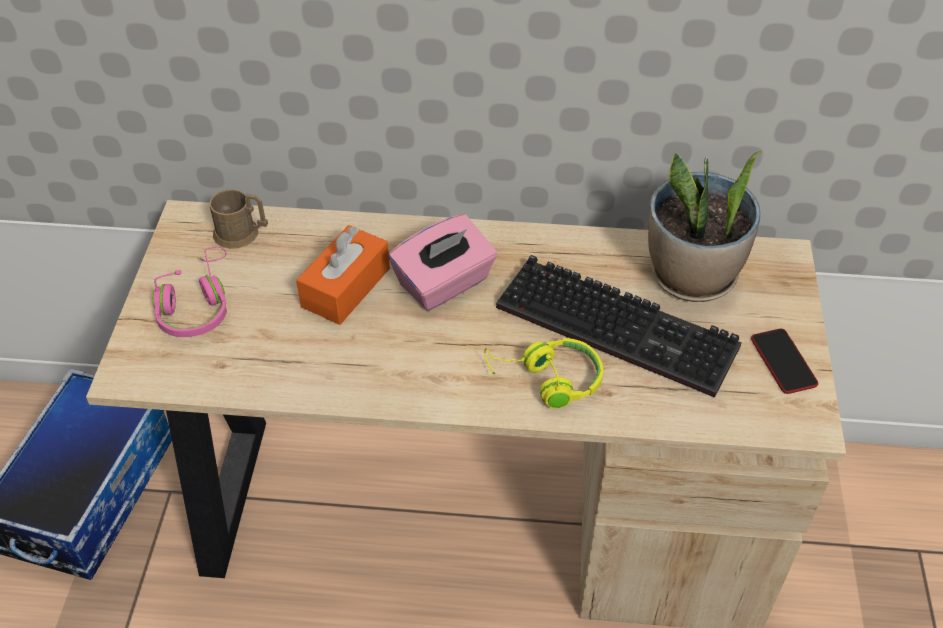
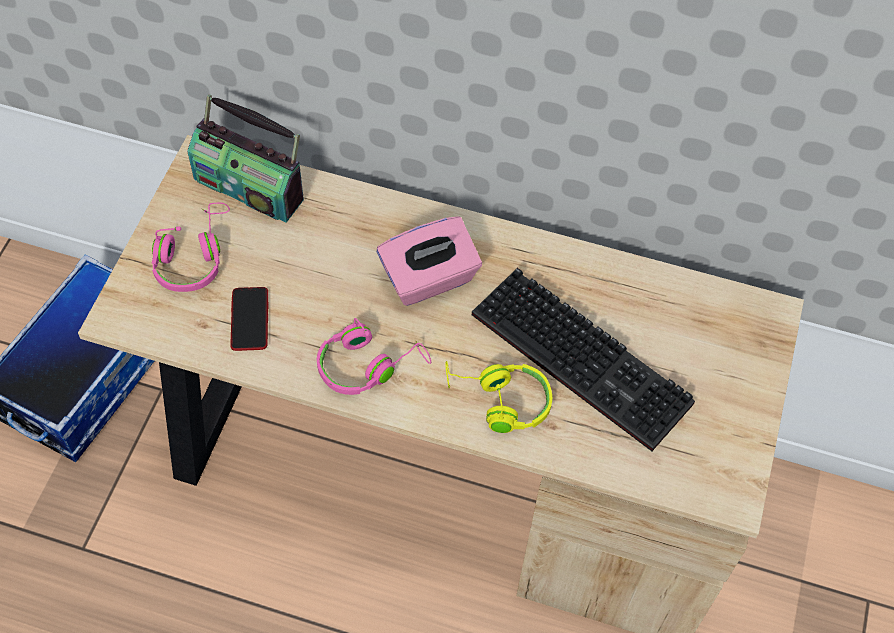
camera: 10 degrees right, 10 degrees up
brown mug [209,189,268,249] -> radio [187,94,304,223]
orange tissue box [296,225,390,325] -> none
potted plant [648,151,762,302] -> none
phone [751,329,818,394] -> phone moved to [230,287,268,351]
none -> pink headphones [317,318,431,395]

